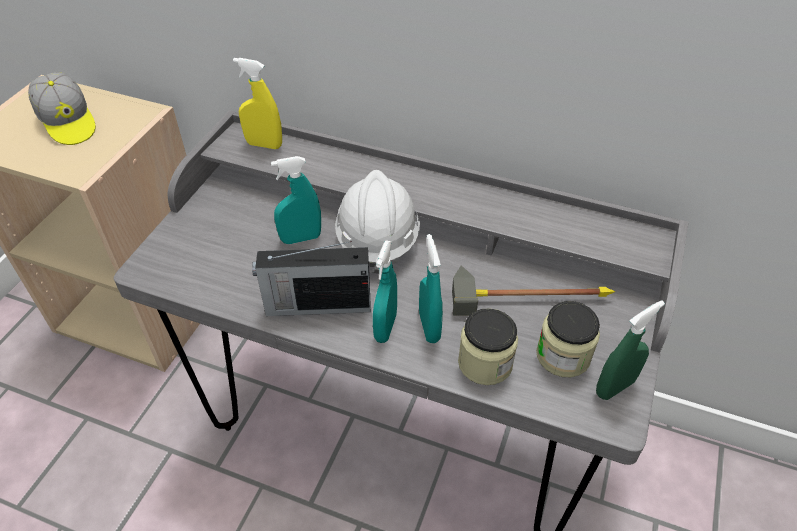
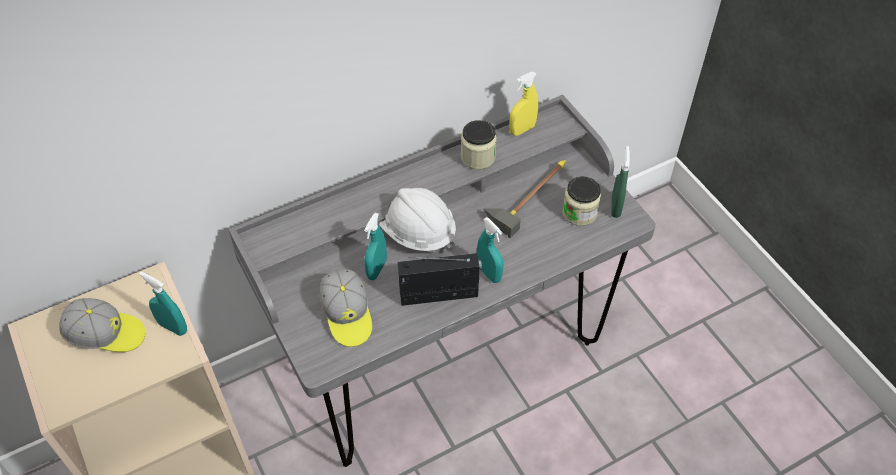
camera: 50 degrees left, 5 degrees up
yellow spray bottle [233,58,282,149] -> yellow spray bottle moved to [509,72,538,136]
radio [252,241,371,316] -> radio turned 135 degrees counterclockwise [398,253,482,306]
turquoise spray bottle [419,234,443,343] -> turquoise spray bottle moved to [139,272,187,336]
jar [458,308,518,385] -> jar moved to [461,120,497,169]
none -> cap [320,269,372,347]

